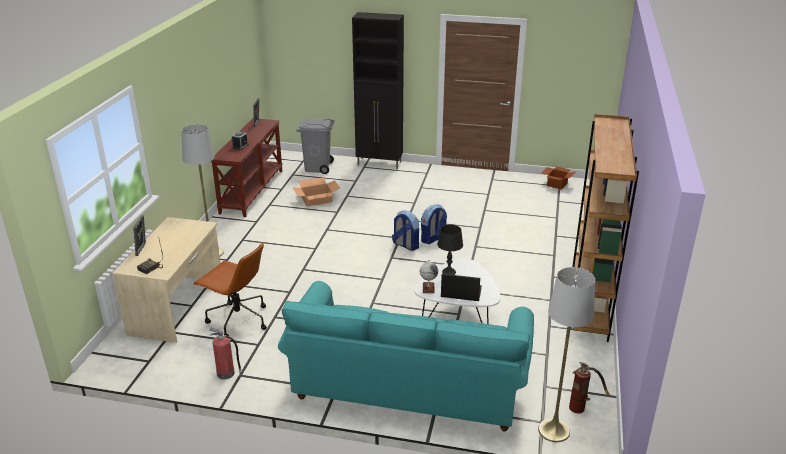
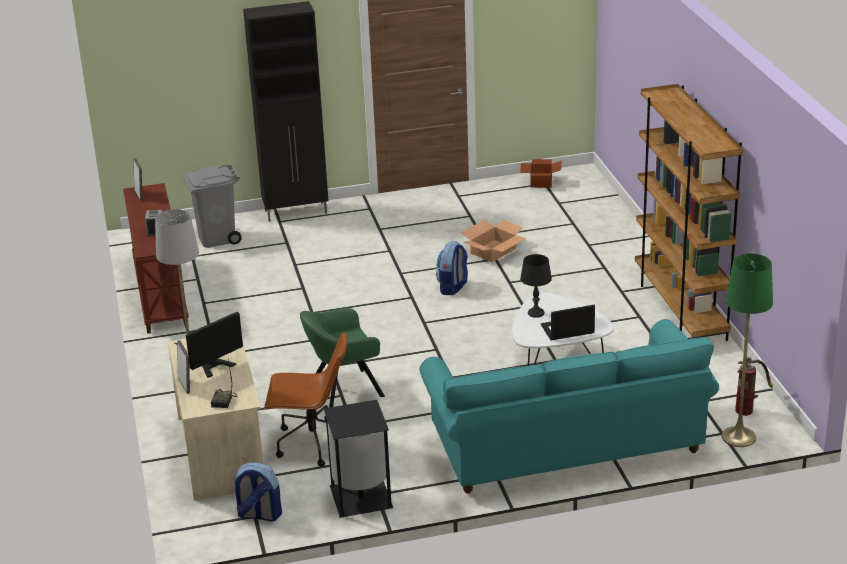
camera: 25 degrees left, 0 degrees up
fire extinguisher [209,328,242,379] -> black trash can [323,400,393,518]
cardboard box [292,177,340,206] -> cardboard box moved to [461,220,526,262]
backpack [392,211,419,251] -> backpack moved to [233,462,282,522]
globe [420,260,438,293] -> none
grey floor lamp [538,267,595,442] -> green floor lamp [722,253,773,447]
none -> monitor [174,312,243,378]
none -> green armchair [300,308,385,407]

